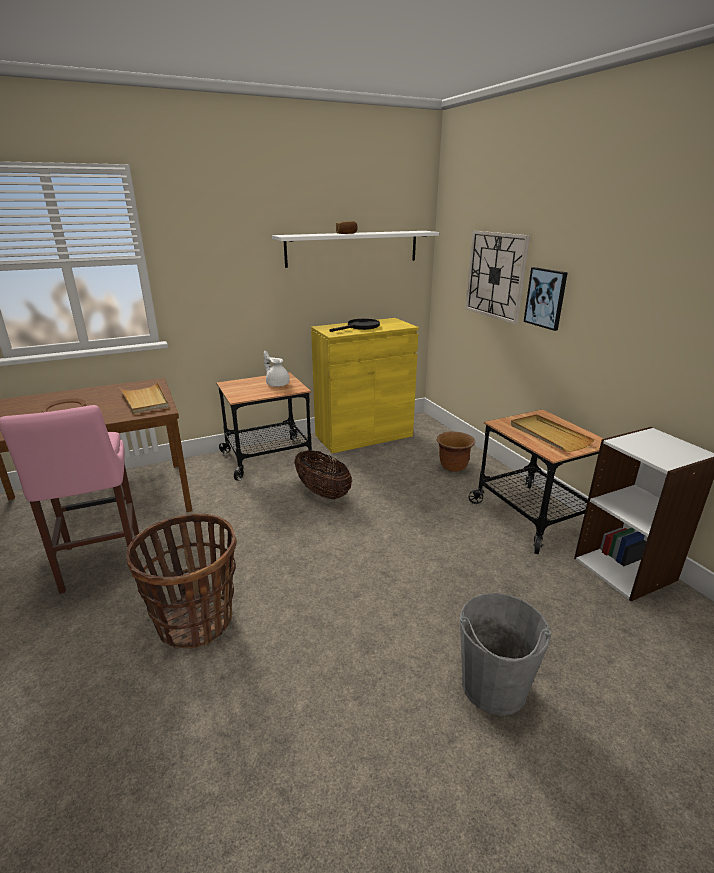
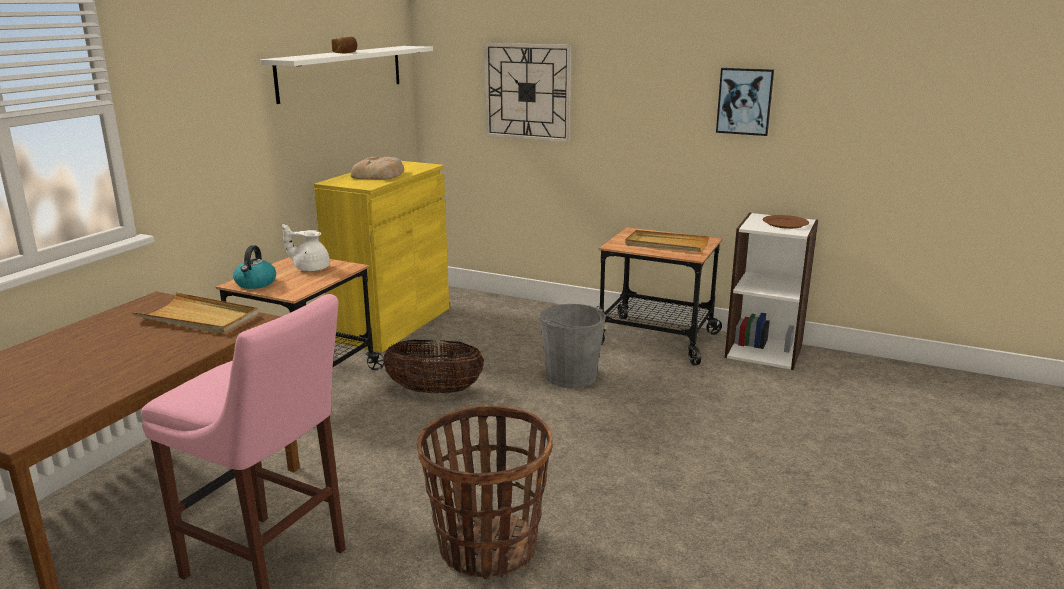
camera: 40 degrees left, 5 degrees down
brown plate [41,399,86,412] -> brown plate moved to [763,215,809,229]
black frying pan [329,319,380,332] -> bread [350,157,404,180]
brown planter [437,431,475,472] -> none
grey bucket [460,593,551,716] -> grey bucket moved to [540,304,606,388]
picture [524,267,568,331] -> picture moved to [716,68,774,136]
none -> kettle [233,245,276,289]

